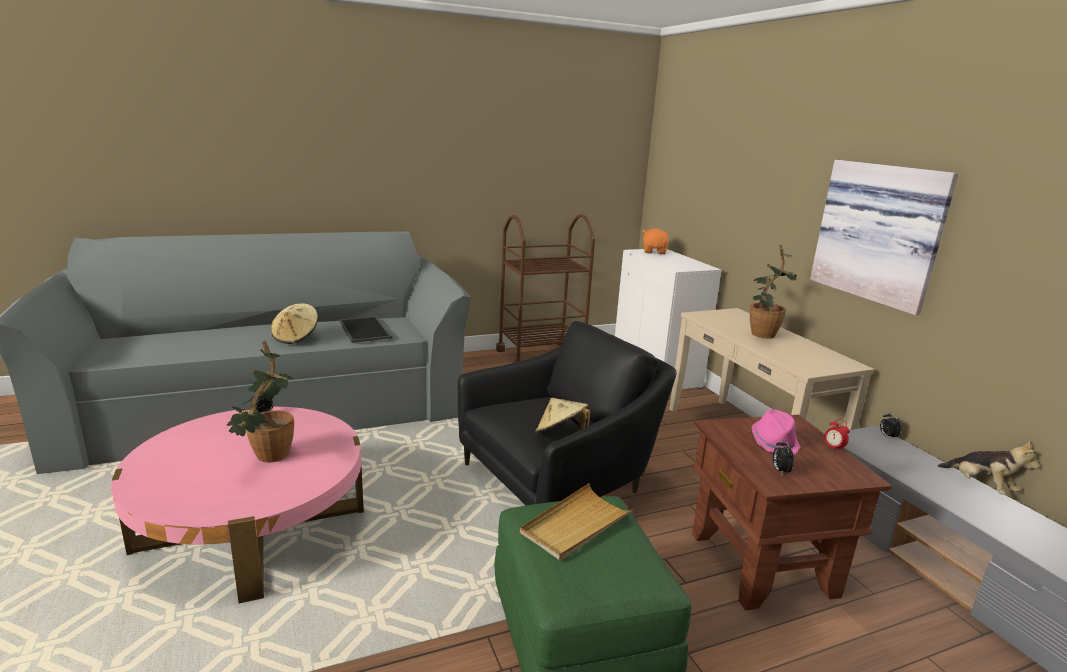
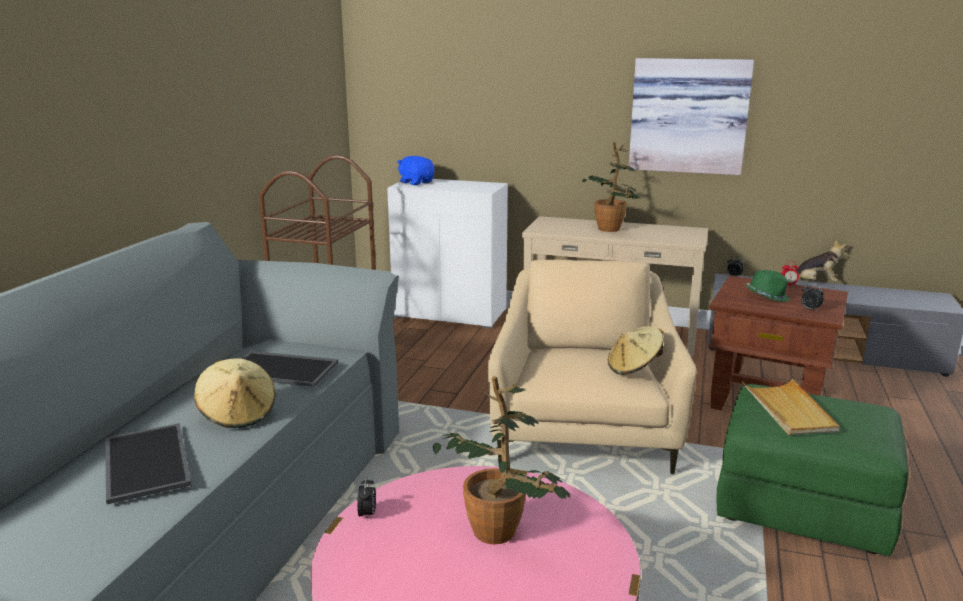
camera: 50 degrees left, 0 degrees up
black armchair [458,321,677,505] -> beige armchair [488,260,696,474]
orange plush toy [643,228,669,254] -> blue plush toy [397,156,434,185]
pink hat [752,409,800,454] -> green hat [745,270,790,302]
none -> tray [105,423,192,504]

